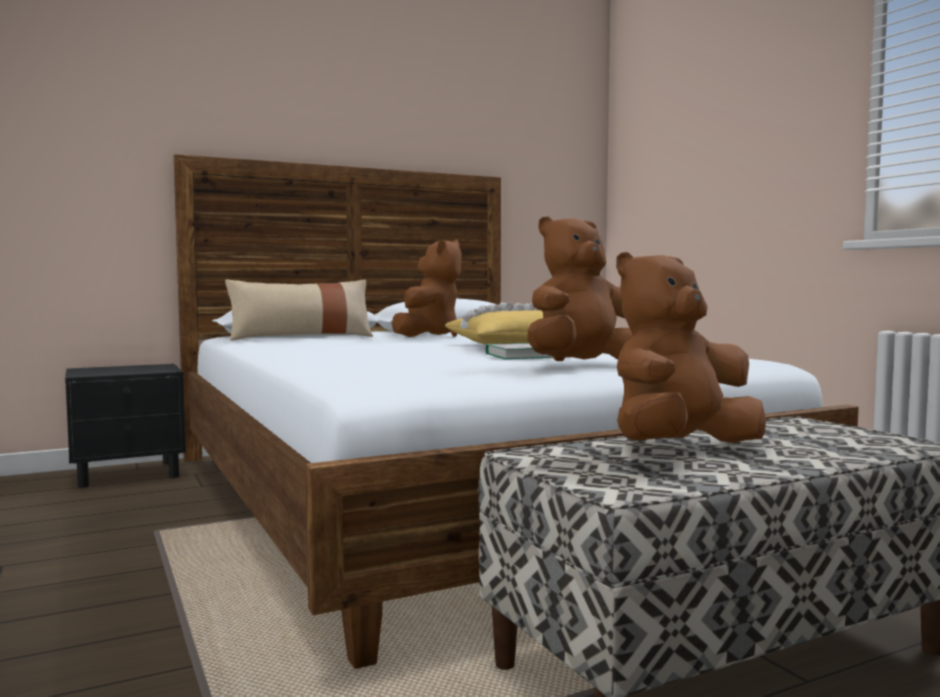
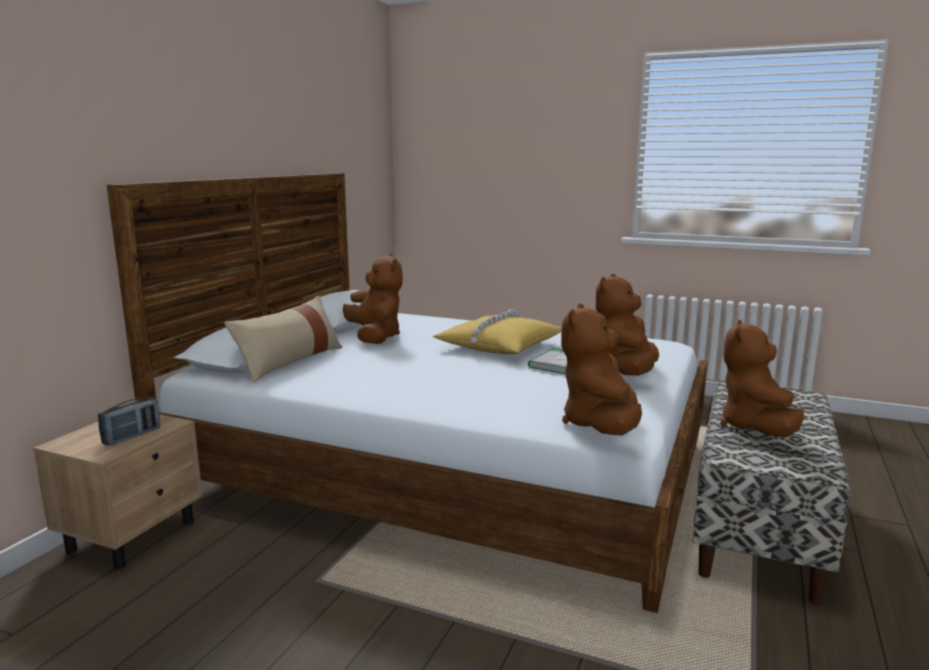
camera: 40 degrees left, 10 degrees up
black nightstand [65,364,186,488] -> beige nightstand [33,414,203,570]
none -> radio [98,397,160,446]
none -> brown plush toy [561,304,642,435]

